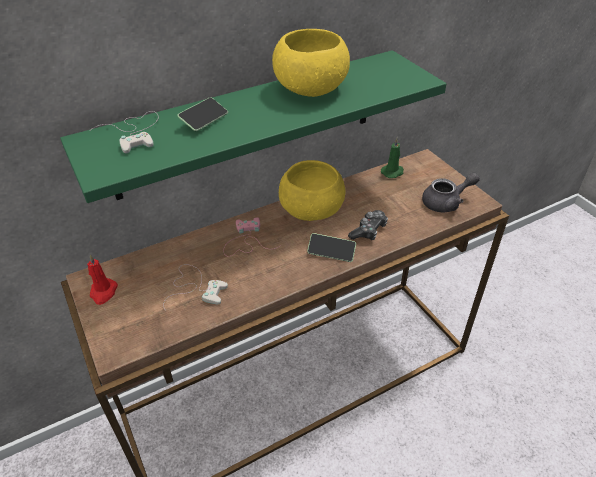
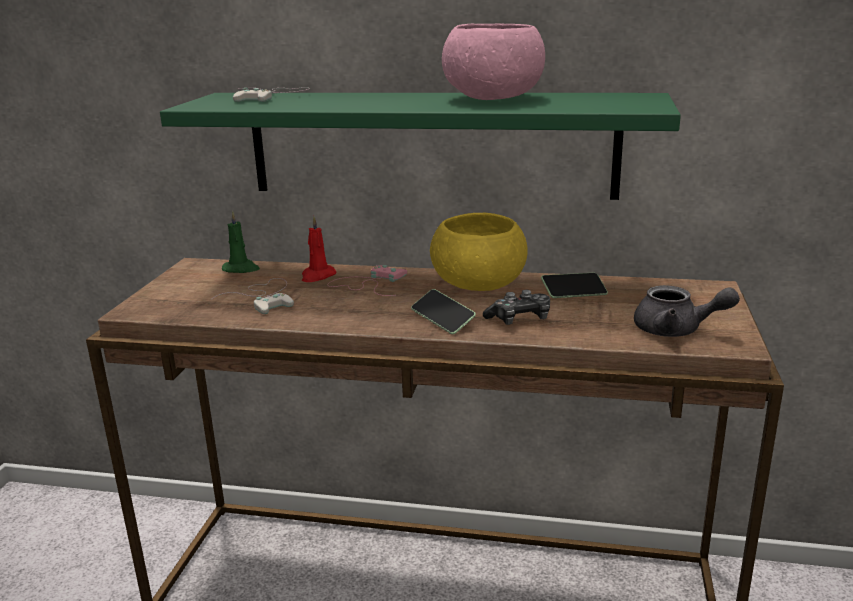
camera: 40 degrees right, 20 degrees down
red candle [87,255,118,305] -> red candle moved to [302,216,336,282]
phone [177,97,228,131] -> phone moved to [541,273,608,298]
yellow bowl [272,29,350,97] -> pink bowl [442,24,545,100]
green candle [381,138,404,178] -> green candle moved to [222,211,260,273]

